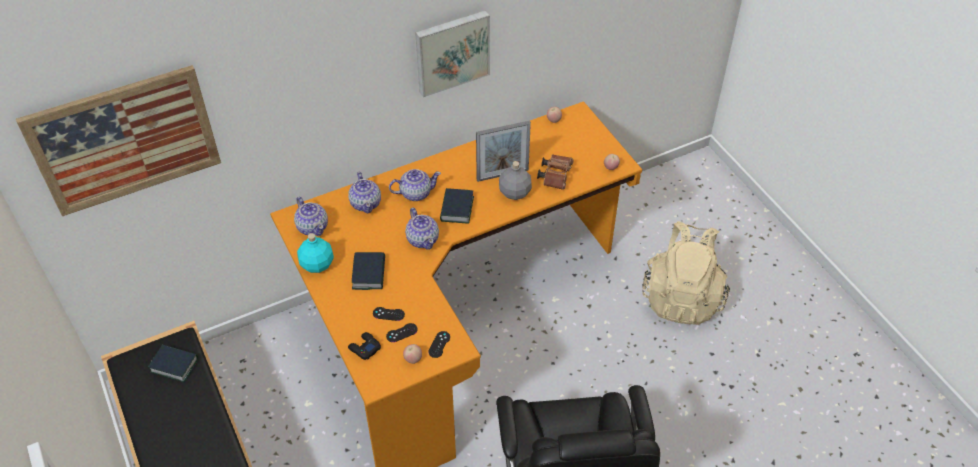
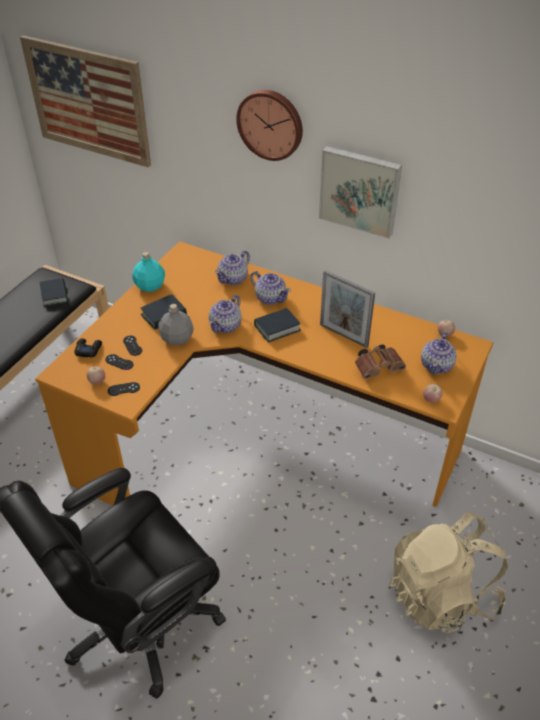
camera: 55 degrees right, 5 degrees down
teapot [294,197,328,236] -> teapot moved to [421,332,457,374]
grey bottle [499,161,532,200] -> grey bottle moved to [158,304,194,345]
none -> wall clock [236,90,303,161]

